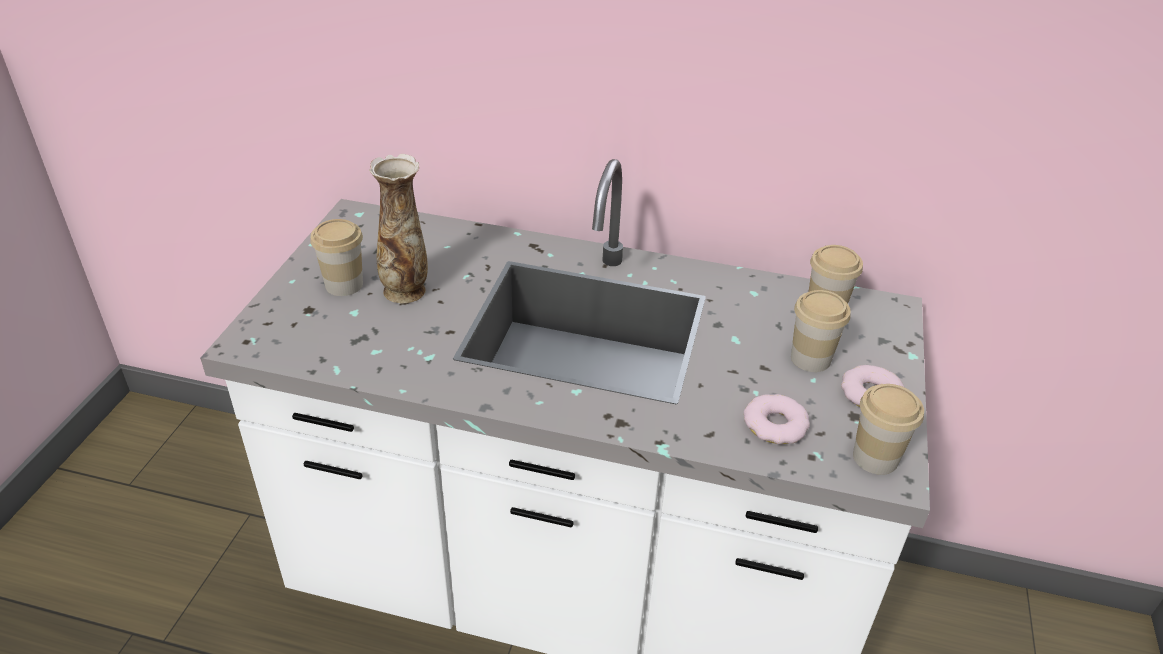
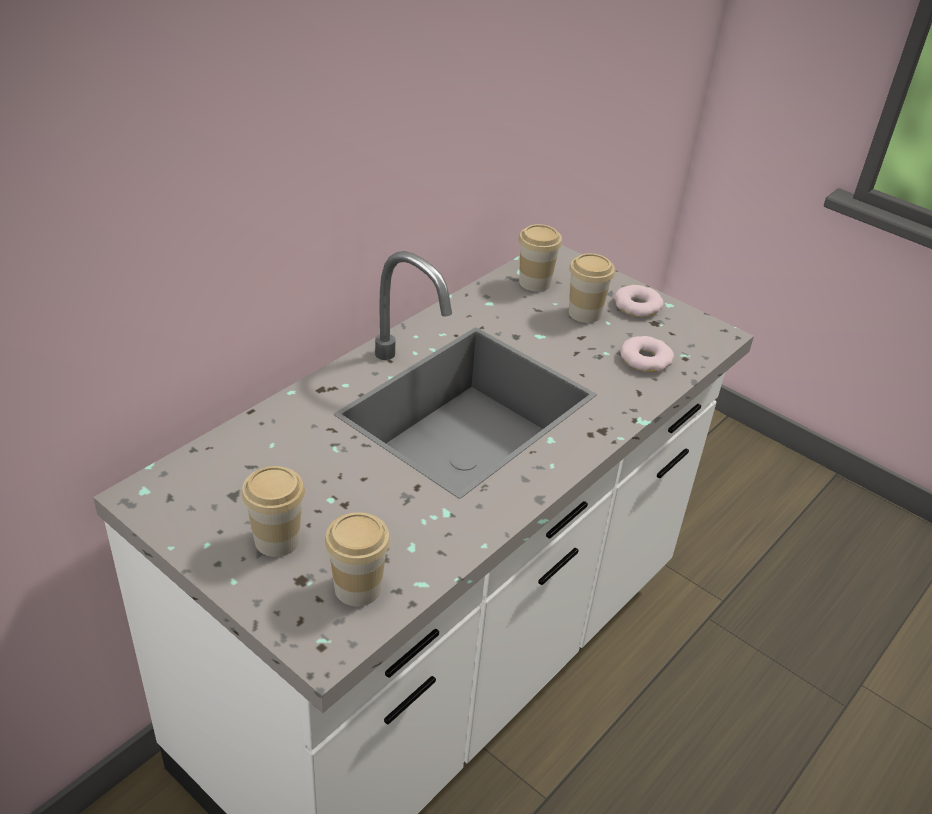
camera: 65 degrees left, 0 degrees up
vase [369,154,428,304] -> none
cup [853,384,924,475] -> cup moved to [325,512,390,606]

